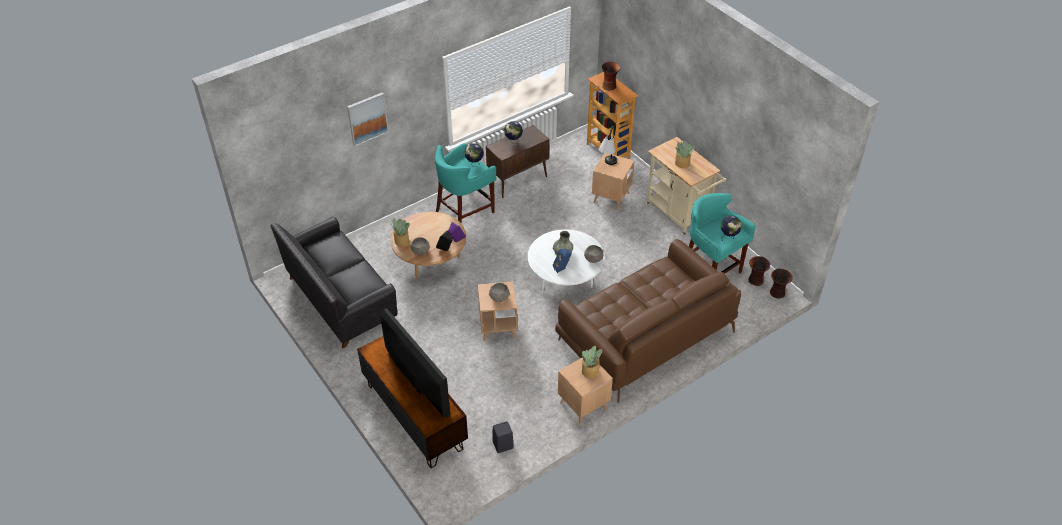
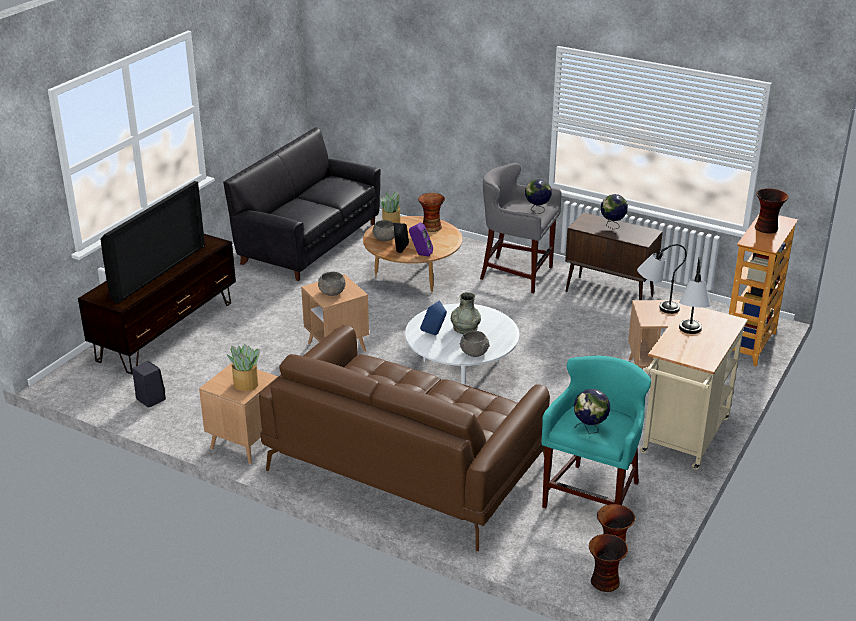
camera: 65 degrees right, 15 degrees down
picture [347,93,389,146] -> none
turquoise stool [435,143,496,223] -> grey stool [480,163,562,294]
potted plant [675,140,695,168] -> table lamp [679,257,710,334]
none -> vase [418,193,445,232]

